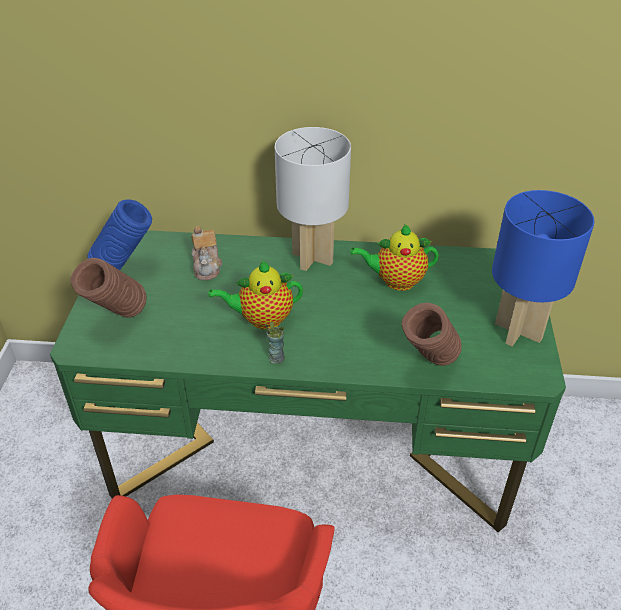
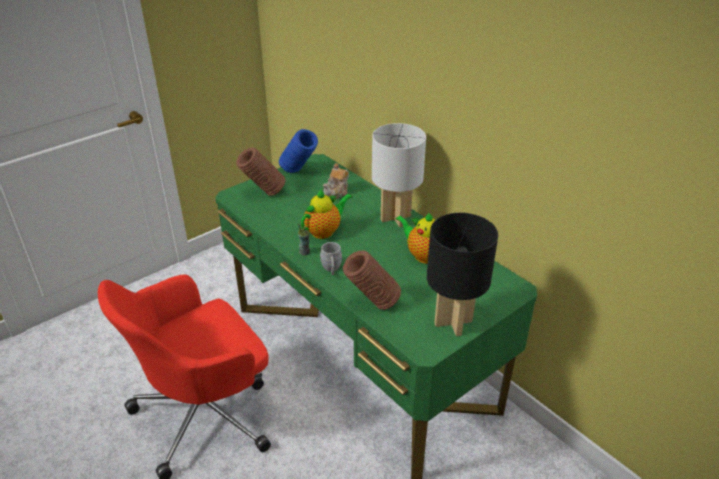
camera: 45 degrees right, 5 degrees down
teapot [208,260,303,329] -> teapot turned 105 degrees clockwise [301,190,352,239]
blue table lamp [492,190,595,346] -> black table lamp [427,213,498,336]
none -> grey mug [320,242,342,275]

